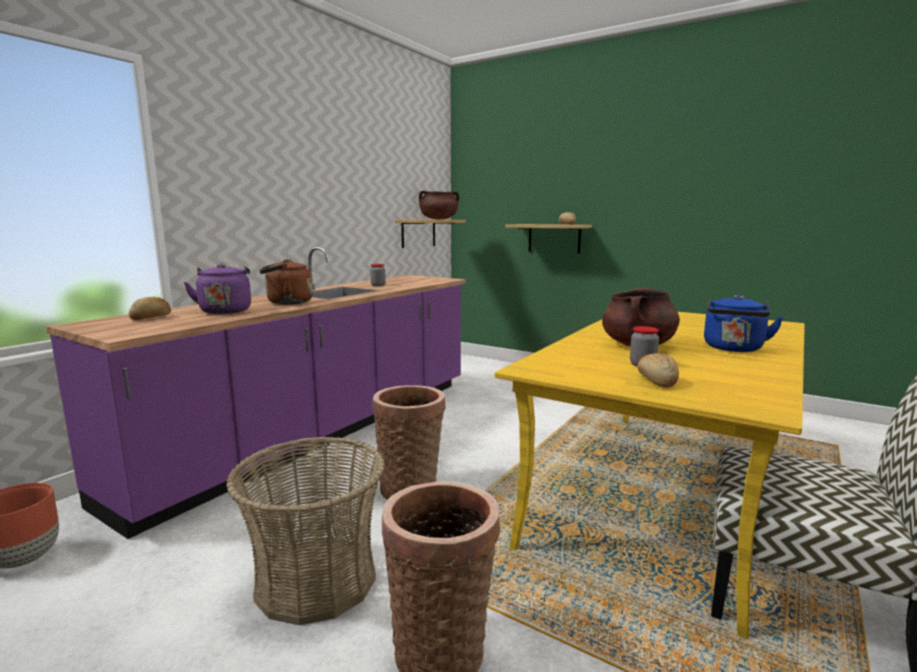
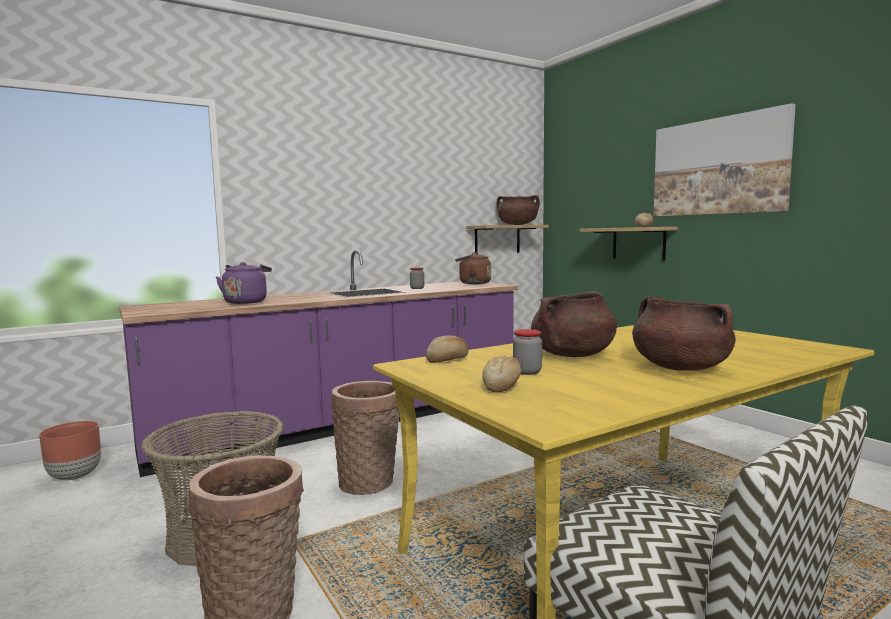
camera: 25 degrees right, 5 degrees down
bread [129,297,171,320] -> bread moved to [426,335,468,363]
brown kettle [259,259,313,305] -> brown kettle moved to [455,252,491,284]
blue kettle [704,295,784,352] -> brown cooking pot [632,296,736,371]
none -> picture [654,103,796,217]

